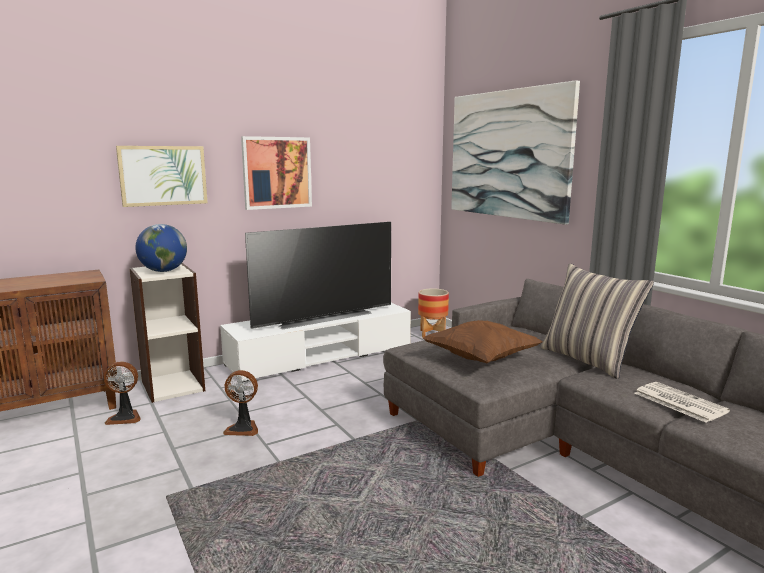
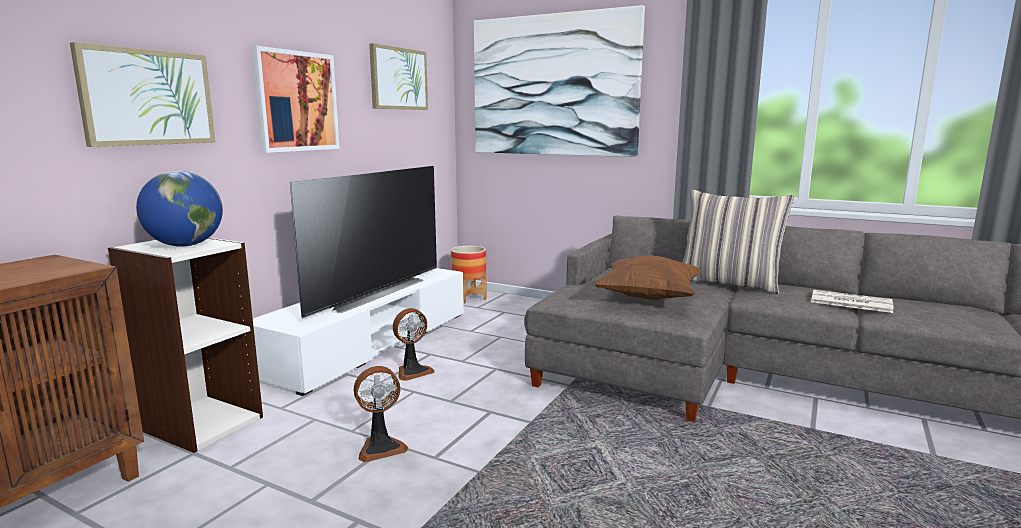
camera: 30 degrees left, 0 degrees up
fan [104,362,140,425] -> fan moved to [393,308,434,381]
none -> picture [369,43,428,110]

